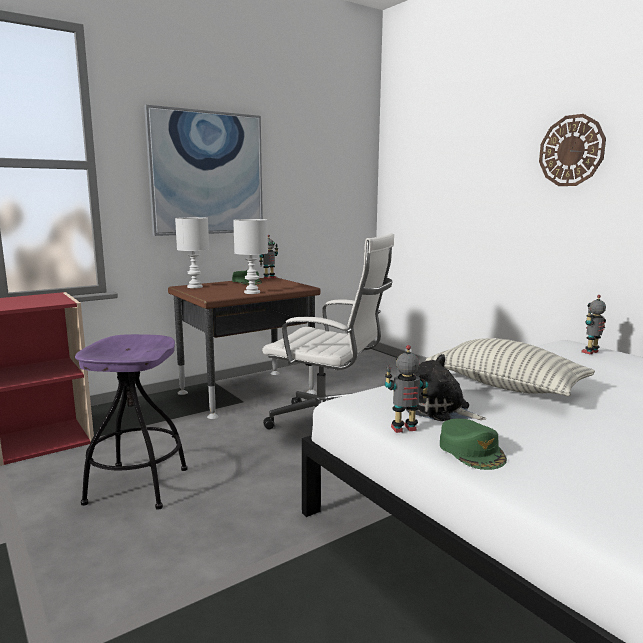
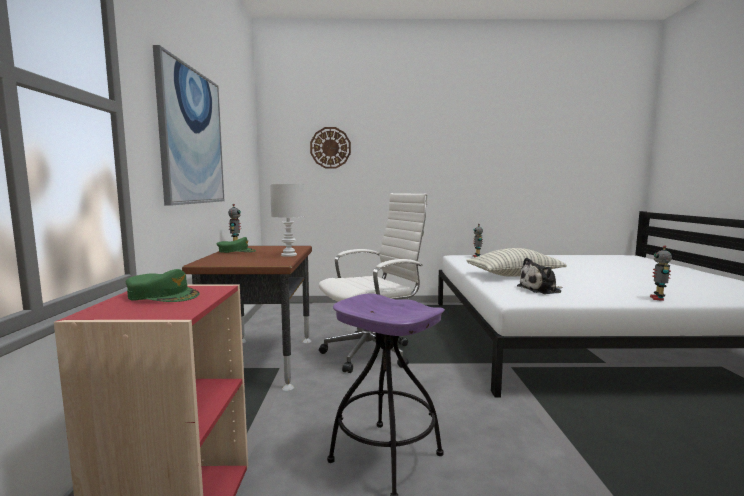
camera: 55 degrees left, 5 degrees down
white table lamp [175,217,209,288] -> none
toy robot [385,345,429,433] -> toy robot moved to [650,245,672,301]
green cap [440,419,507,470] -> green cap moved to [126,269,200,302]
wall clock [539,114,606,186] -> wall clock moved to [310,127,351,169]

